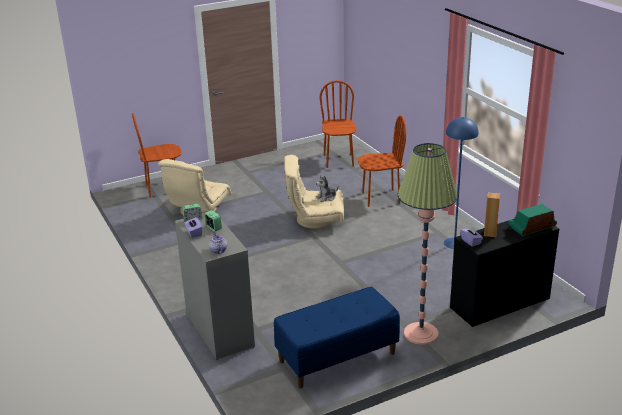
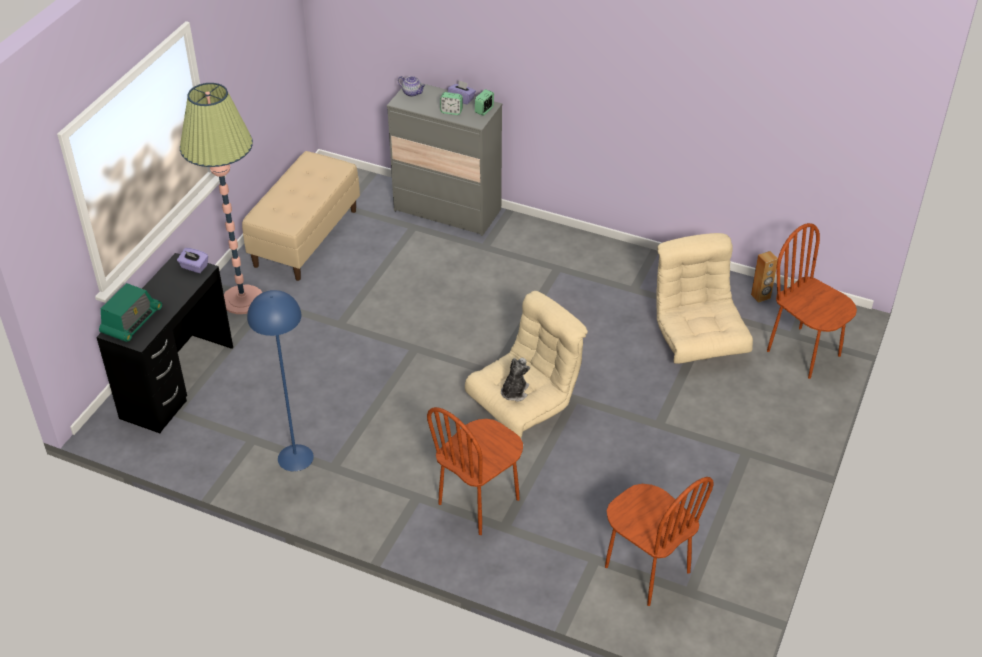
camera: 140 degrees right, 15 degrees up
brown chair [132,113,182,198] -> brown chair turned 75 degrees counterclockwise [767,223,857,379]
blue bench [274,287,400,388] -> beige bench [242,151,360,281]
brown speaker [484,193,500,237] -> brown speaker moved to [751,251,778,303]

